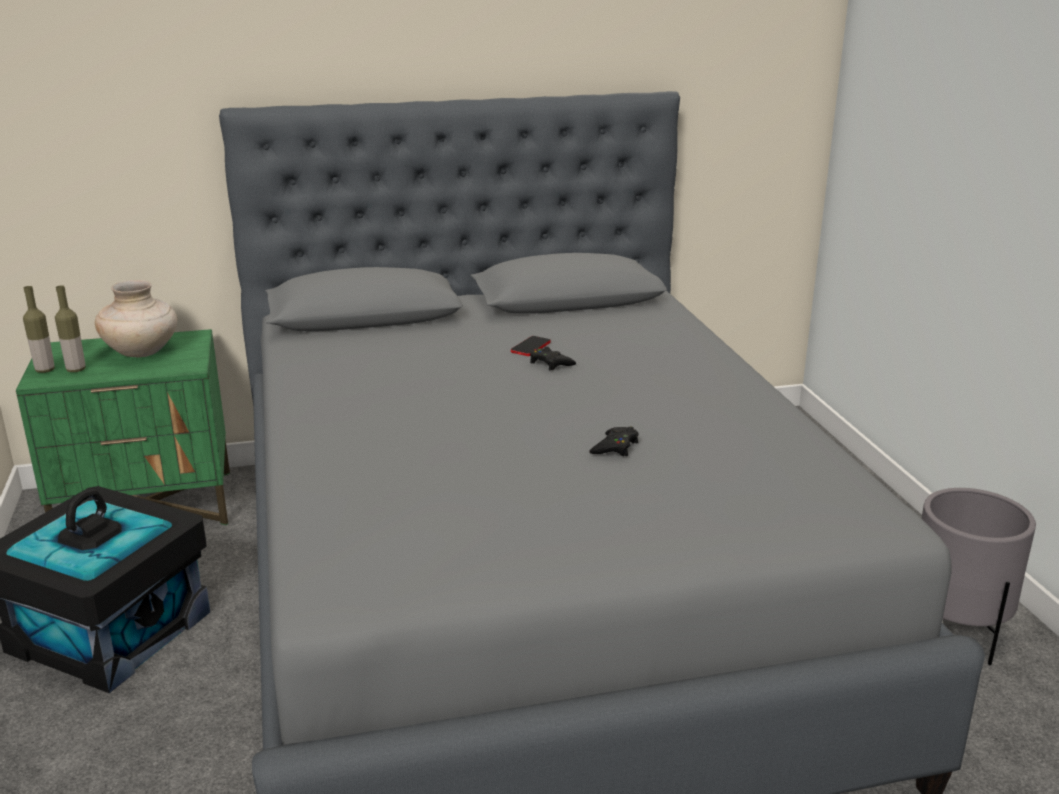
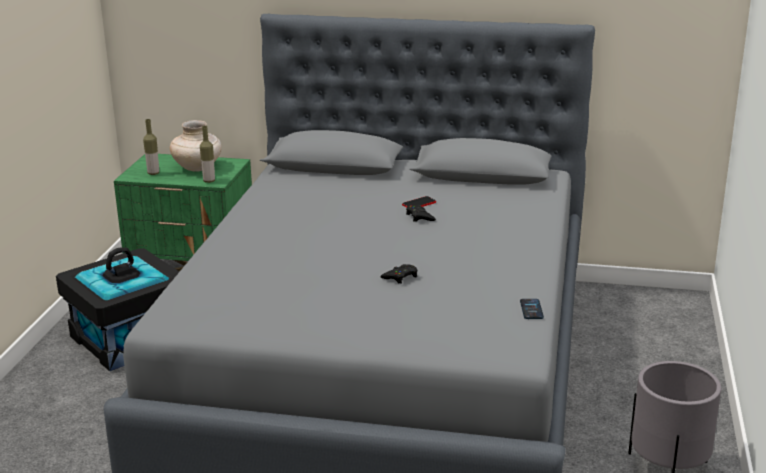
camera: 25 degrees right, 0 degrees up
bottle [23,286,55,373] -> bottle moved to [200,126,215,183]
none -> phone [520,299,544,319]

